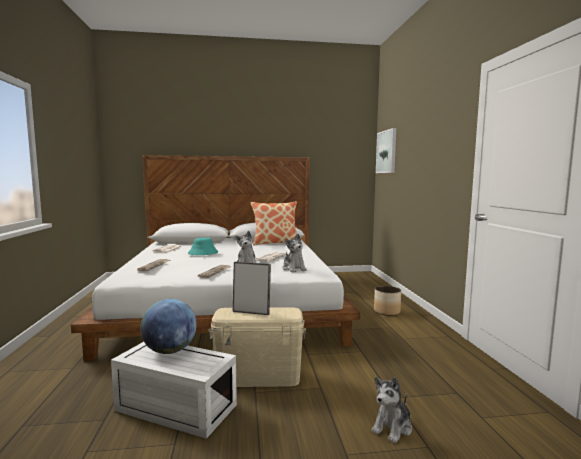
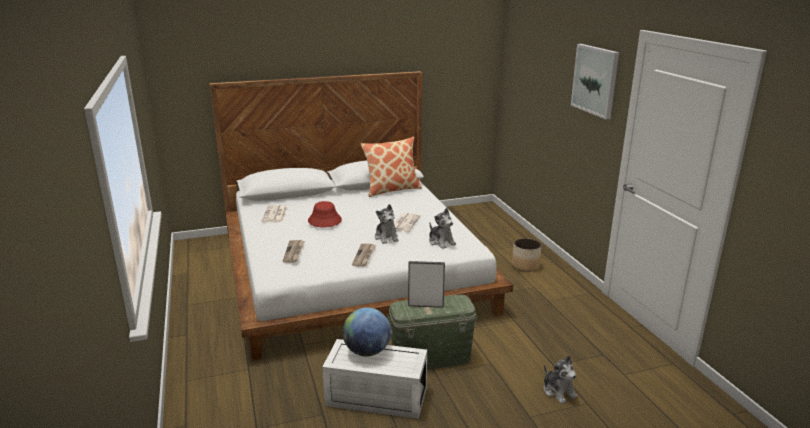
camera: 10 degrees left, 15 degrees up
turquoise hat [188,238,218,255] -> red hat [308,201,342,228]
beige storage box [208,307,306,387] -> green storage box [387,295,478,370]
plush toy [371,377,412,443] -> plush toy turned 60 degrees counterclockwise [543,355,577,404]
picture [376,128,396,173] -> picture moved to [571,44,619,119]

